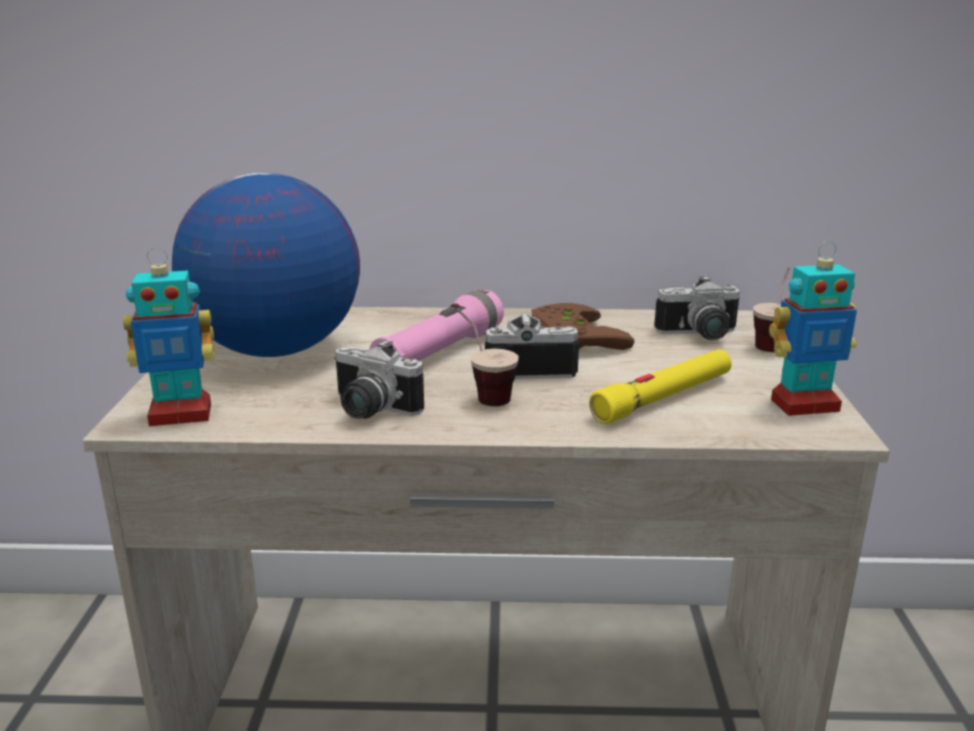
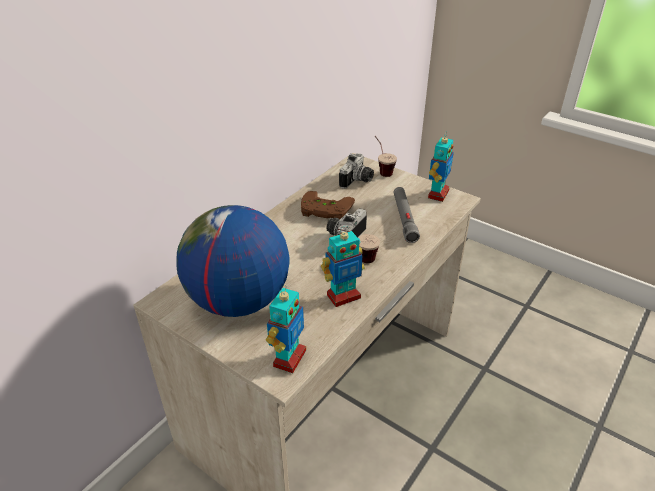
camera: 55 degrees left, 15 degrees up
camera [334,339,424,419] -> toy robot [321,226,365,307]
pink flashlight [370,289,504,361] -> none
yellow flashlight [589,349,732,424] -> grey flashlight [394,187,420,243]

